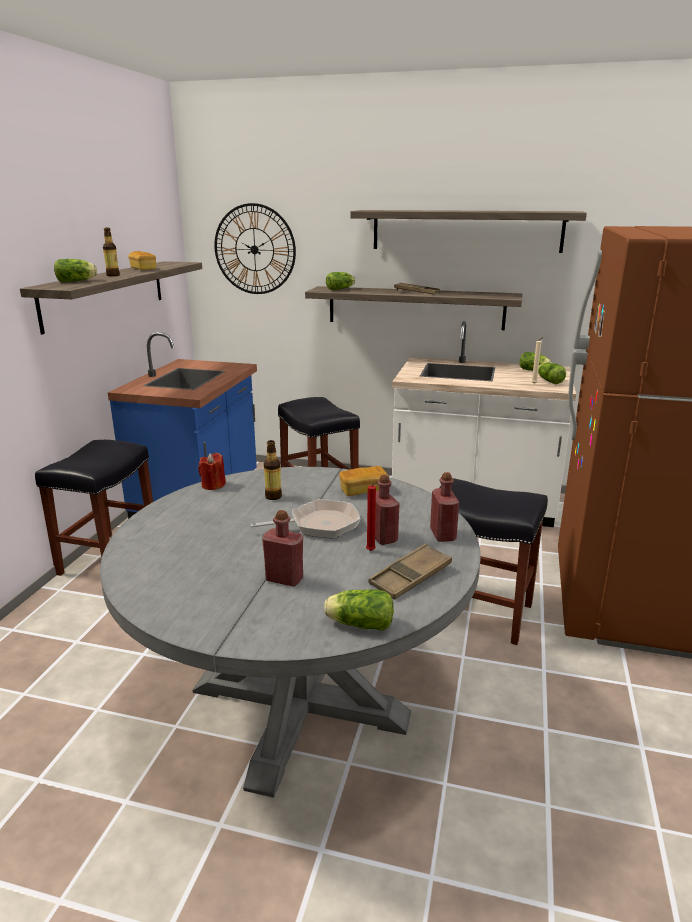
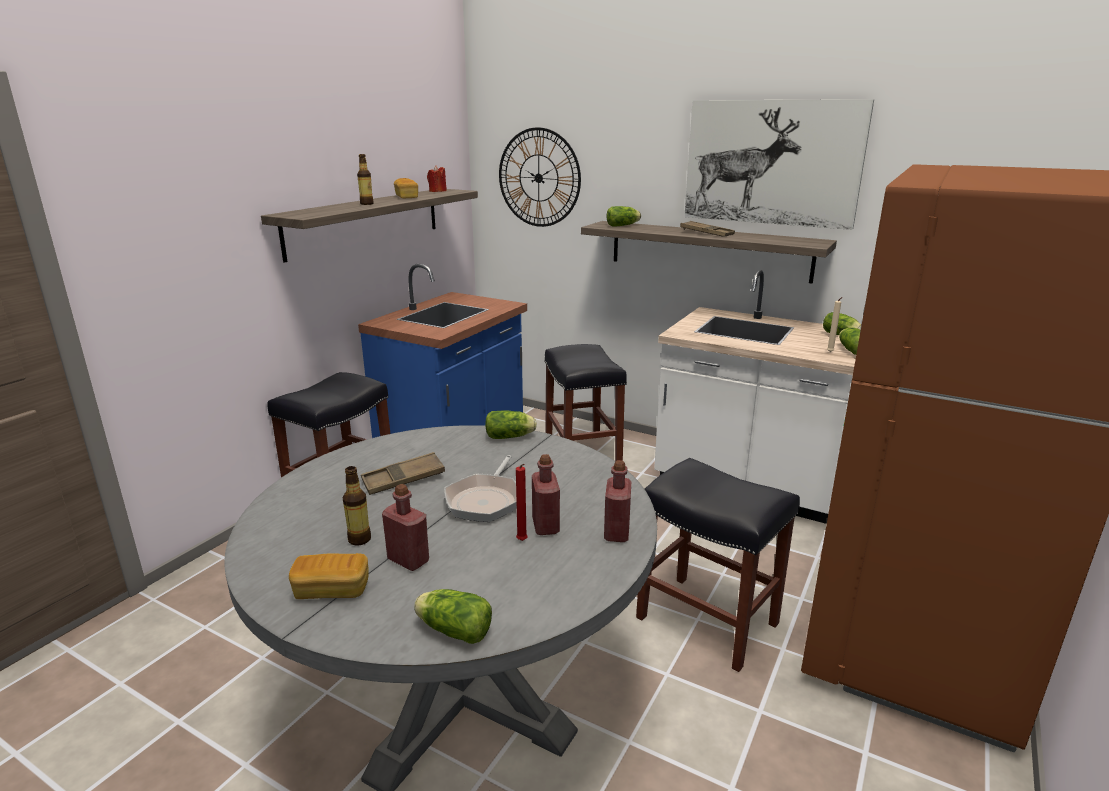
camera: 15 degrees right, 0 degrees up
lettuce [54,259,98,282] -> lettuce moved to [485,410,537,439]
red candle [198,453,226,490] -> red candle moved to [427,166,447,192]
frying pan [251,499,361,539] -> frying pan turned 105 degrees clockwise [444,455,517,522]
bottle [264,440,282,500] -> bottle moved to [343,466,371,546]
bread [339,466,387,496] -> bread moved to [289,553,369,599]
shelf [350,210,587,253] -> picture [684,99,874,230]
brown tray [368,543,452,599] -> brown tray moved to [361,452,445,495]

